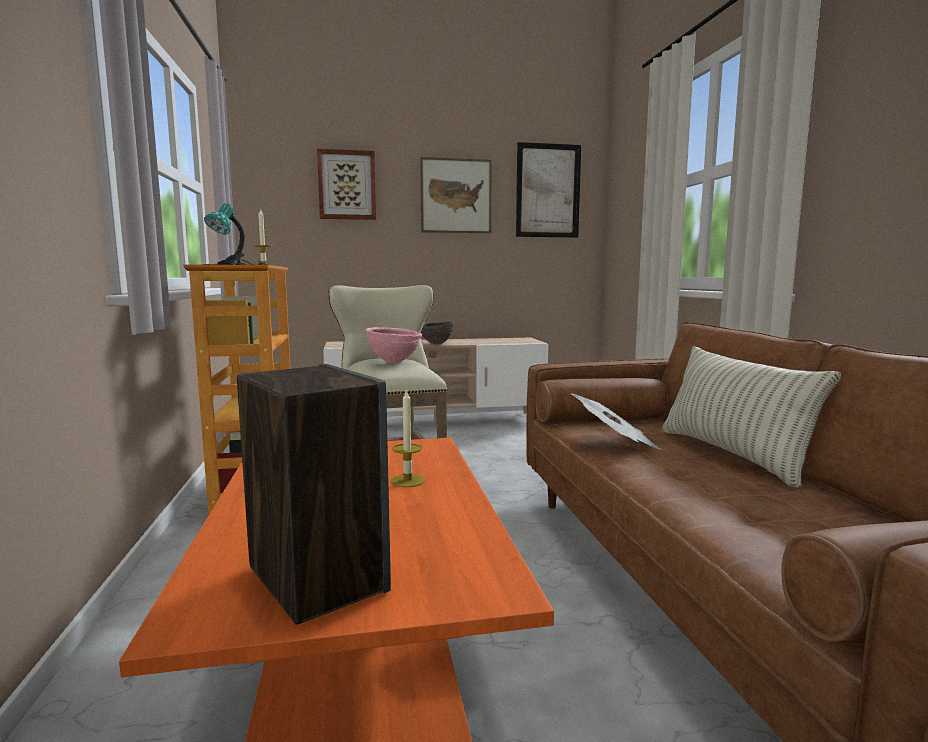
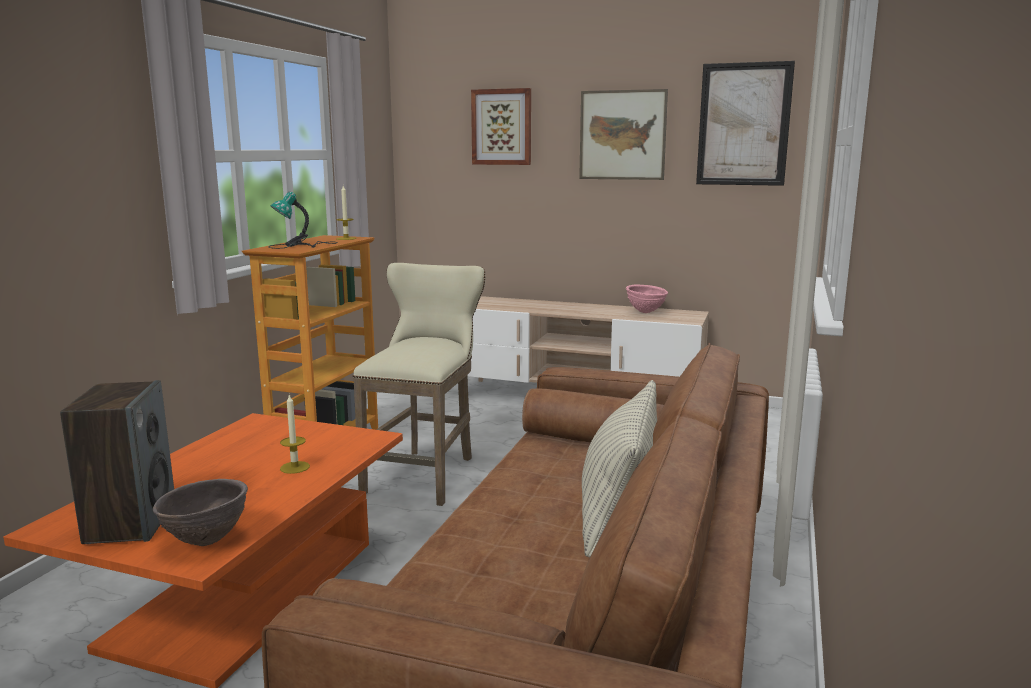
camera: 30 degrees right, 5 degrees up
pink bowl [365,327,422,363] -> pink bowl moved to [626,284,668,313]
brown bowl [421,321,454,344] -> brown bowl moved to [153,479,248,546]
newspaper [570,393,662,450] -> none

